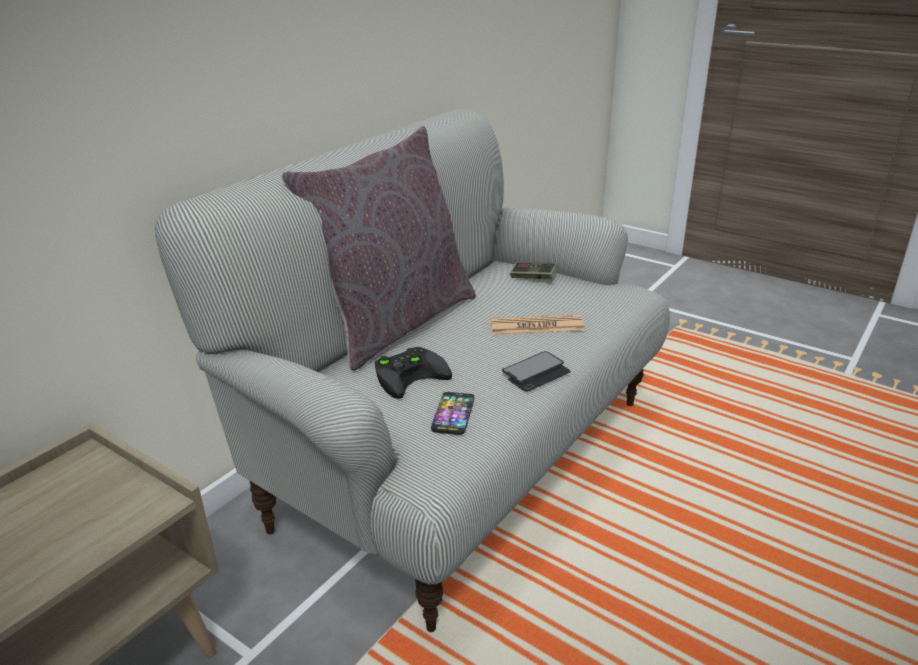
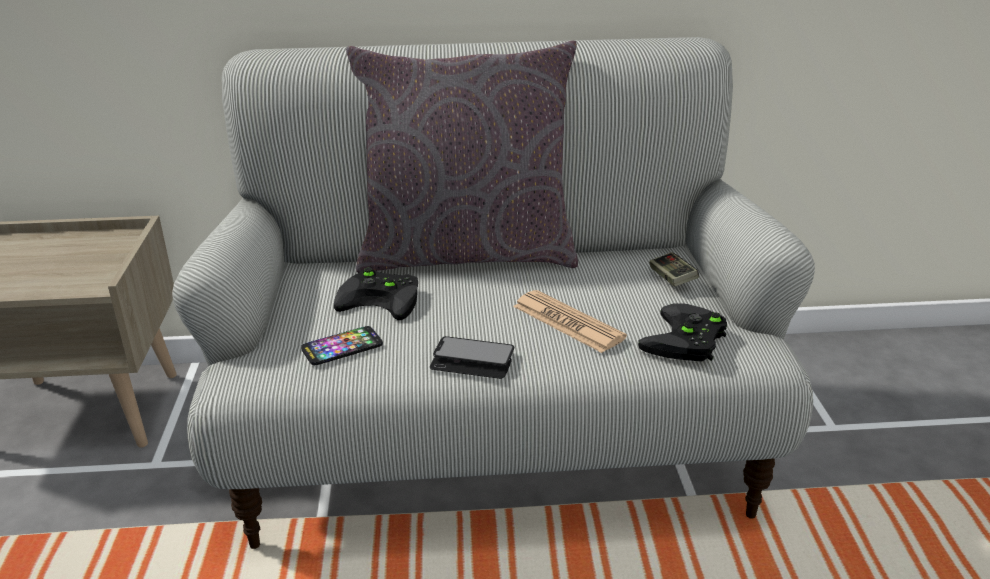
camera: 50 degrees right, 0 degrees up
none -> black game controller [638,303,727,361]

